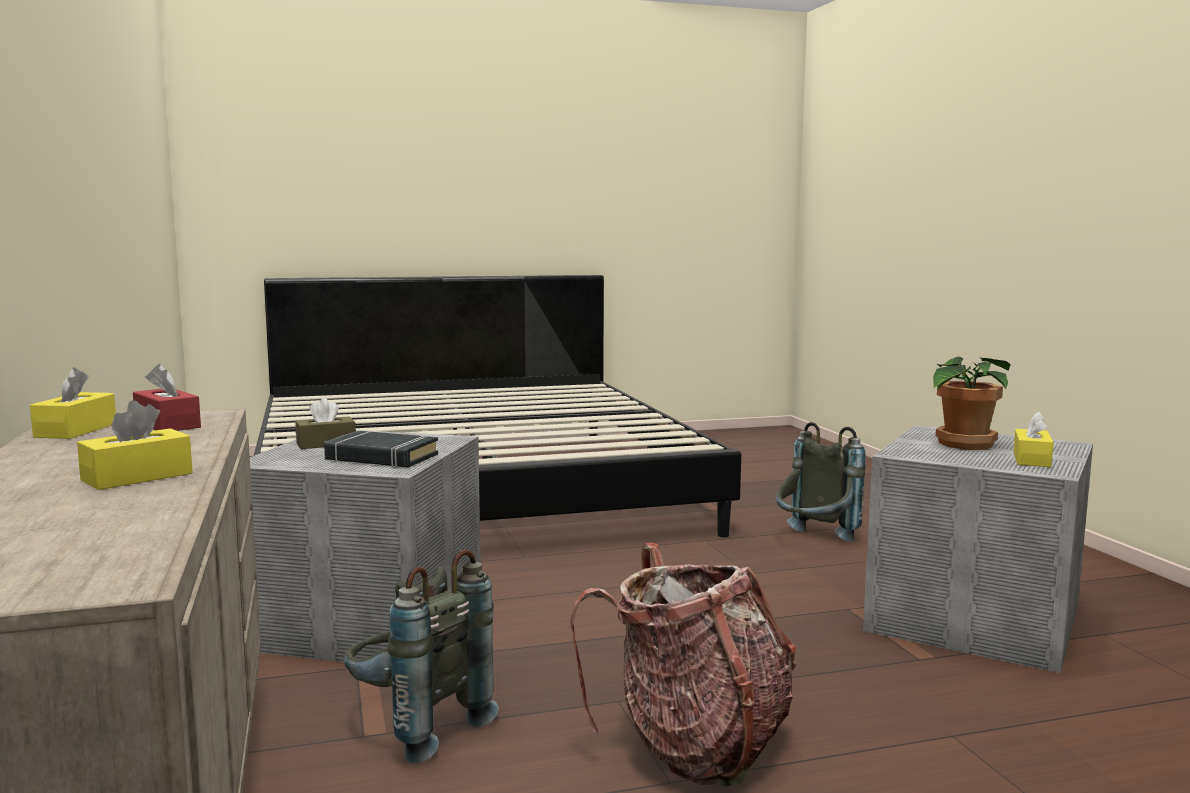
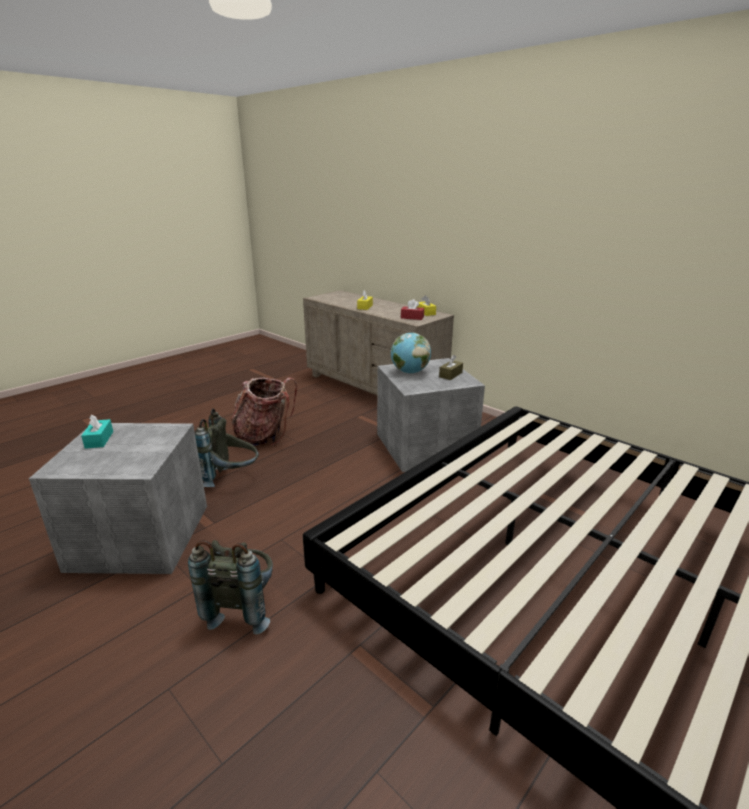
camera: 150 degrees right, 15 degrees up
black book [324,431,438,468] -> globe [391,333,431,373]
grey backpack [344,549,499,763] -> grey backpack moved to [195,408,259,487]
potted plant [933,356,1011,450] -> none
yellow tissue box [1013,411,1054,467] -> turquoise tissue box [81,414,113,449]

